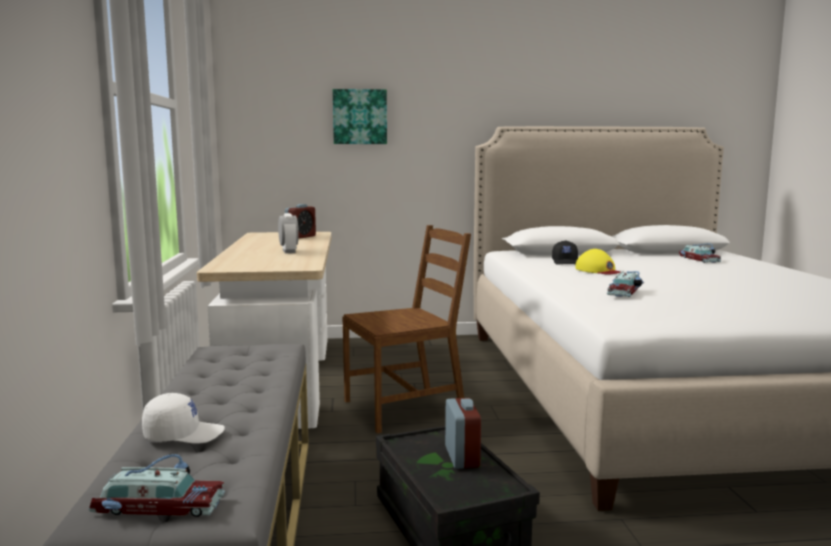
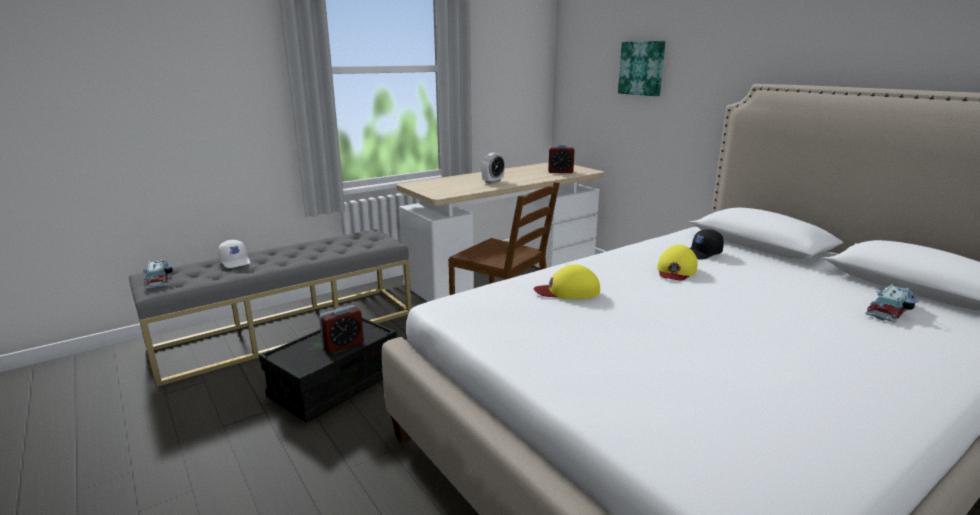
camera: 60 degrees right, 10 degrees up
toy car [607,271,643,297] -> yellow cap [534,265,600,299]

